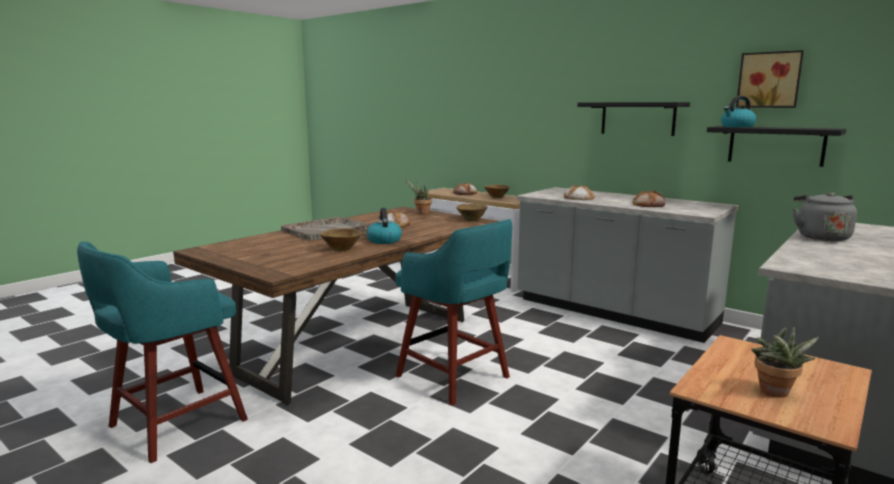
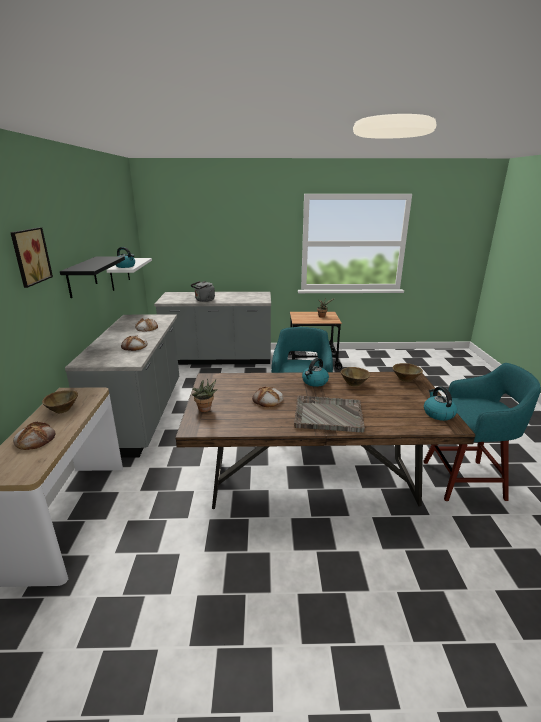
camera: 130 degrees left, 10 degrees up
brown bowl [456,204,488,221] -> brown bowl moved to [393,363,423,382]
black shelf [707,126,846,167] -> white shelf [107,258,152,291]
picture [736,50,804,108] -> picture moved to [10,227,53,288]
none -> kettle [424,386,457,421]

